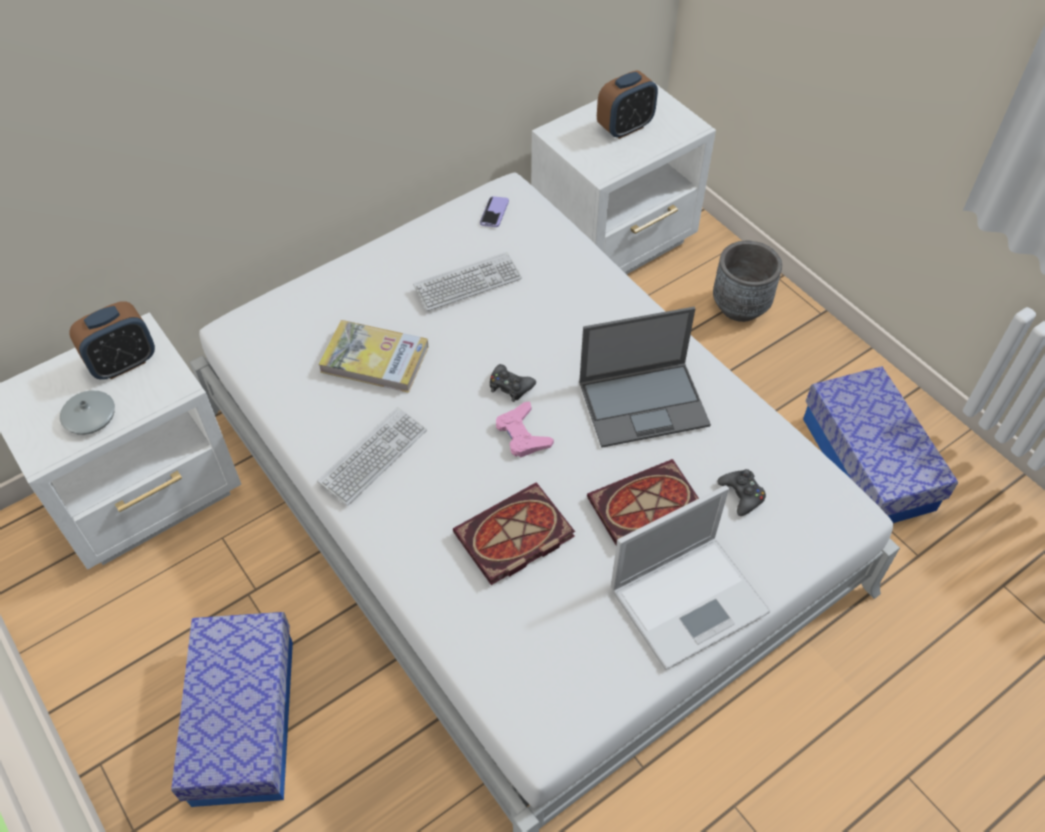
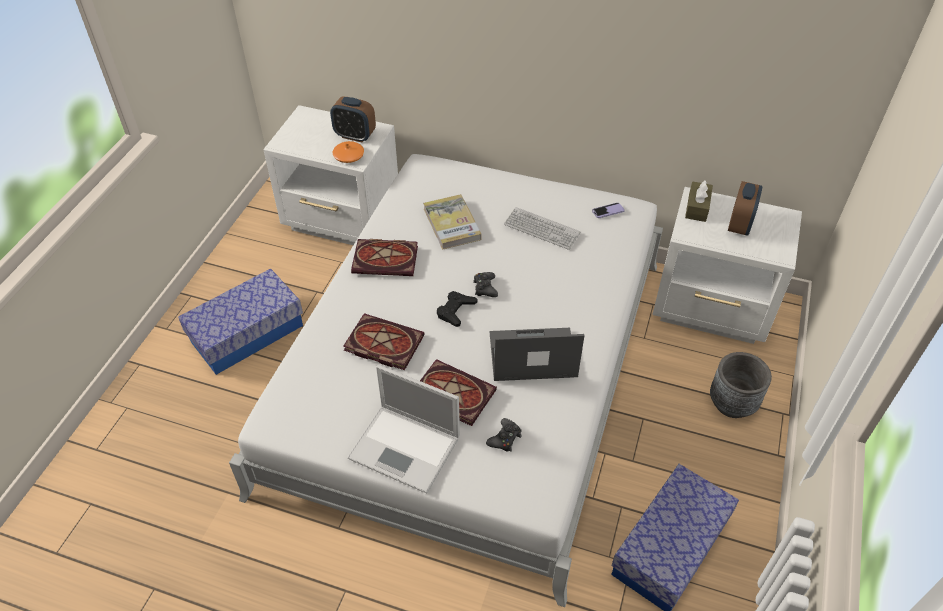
camera: 55 degrees right, 5 degrees down
grey vase [60,391,115,435] -> none
keyboard [317,407,427,506] -> book [351,239,418,276]
pink game controller [496,402,554,457] -> black game controller [437,291,478,327]
laptop [579,307,711,448] -> laptop turned 135 degrees clockwise [490,328,585,381]
alarm clock [597,70,658,139] -> alarm clock turned 90 degrees counterclockwise [728,181,762,235]
none -> orange vase [333,141,364,163]
none -> brown tissue box [685,180,713,222]

